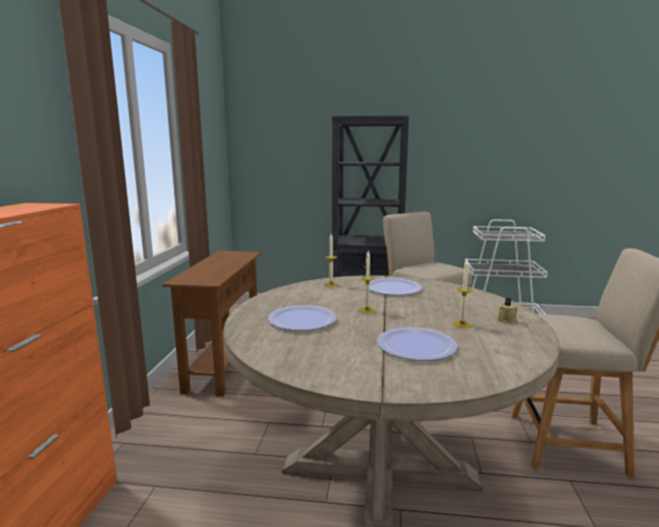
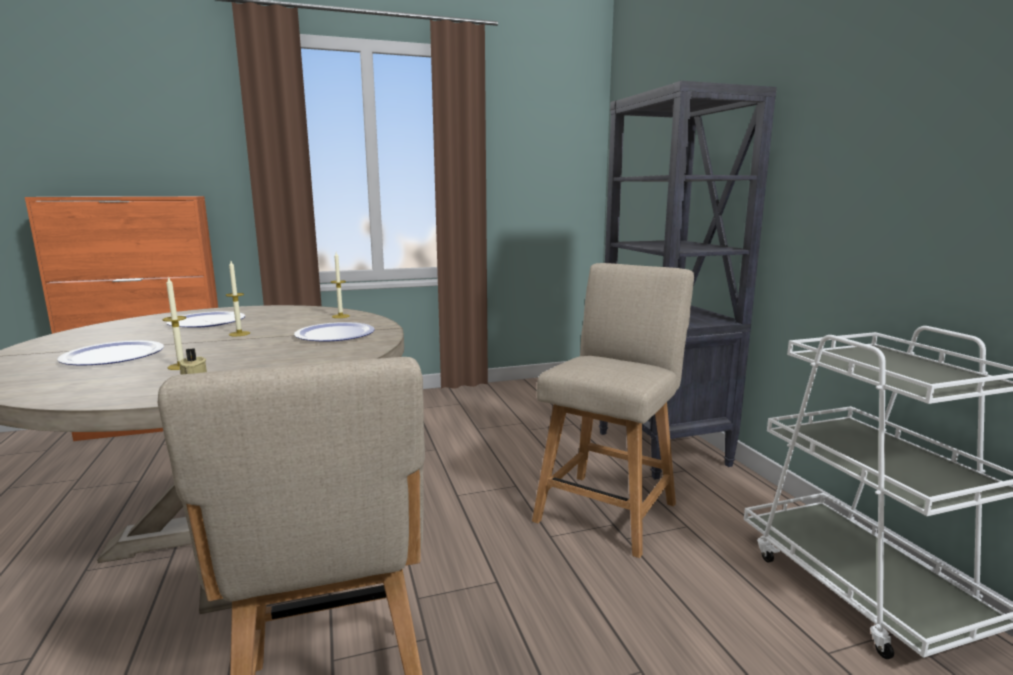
camera: 65 degrees right, 0 degrees up
brown console table [162,251,261,397] -> none

